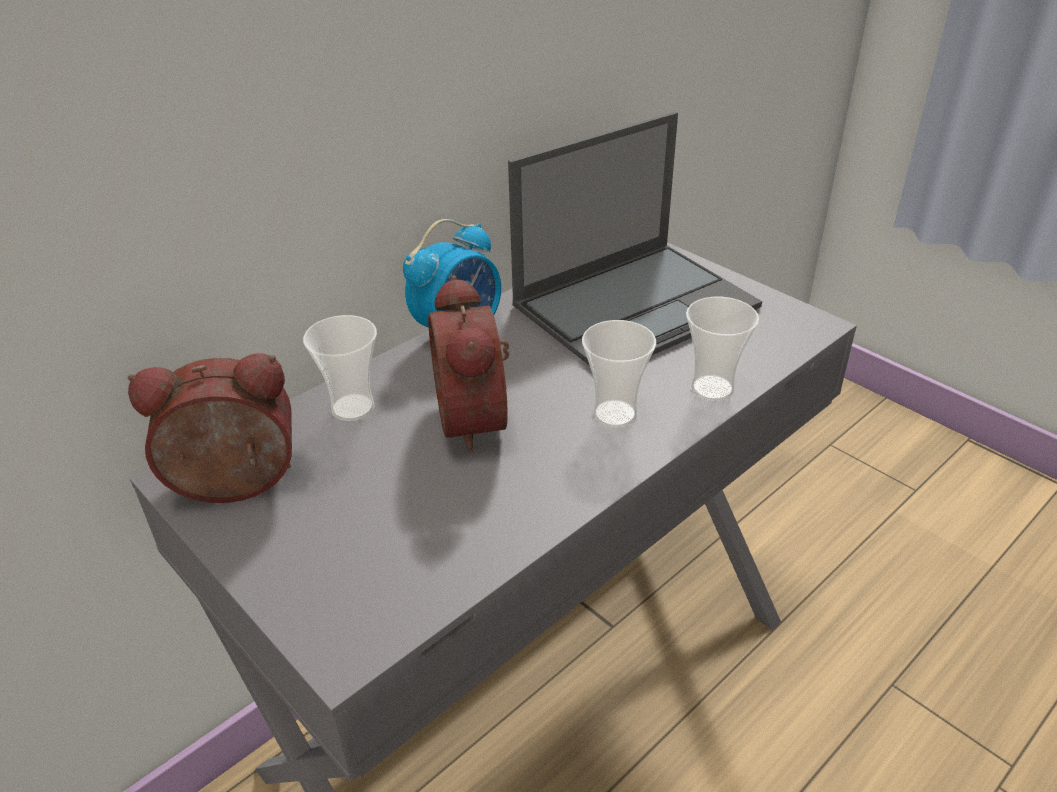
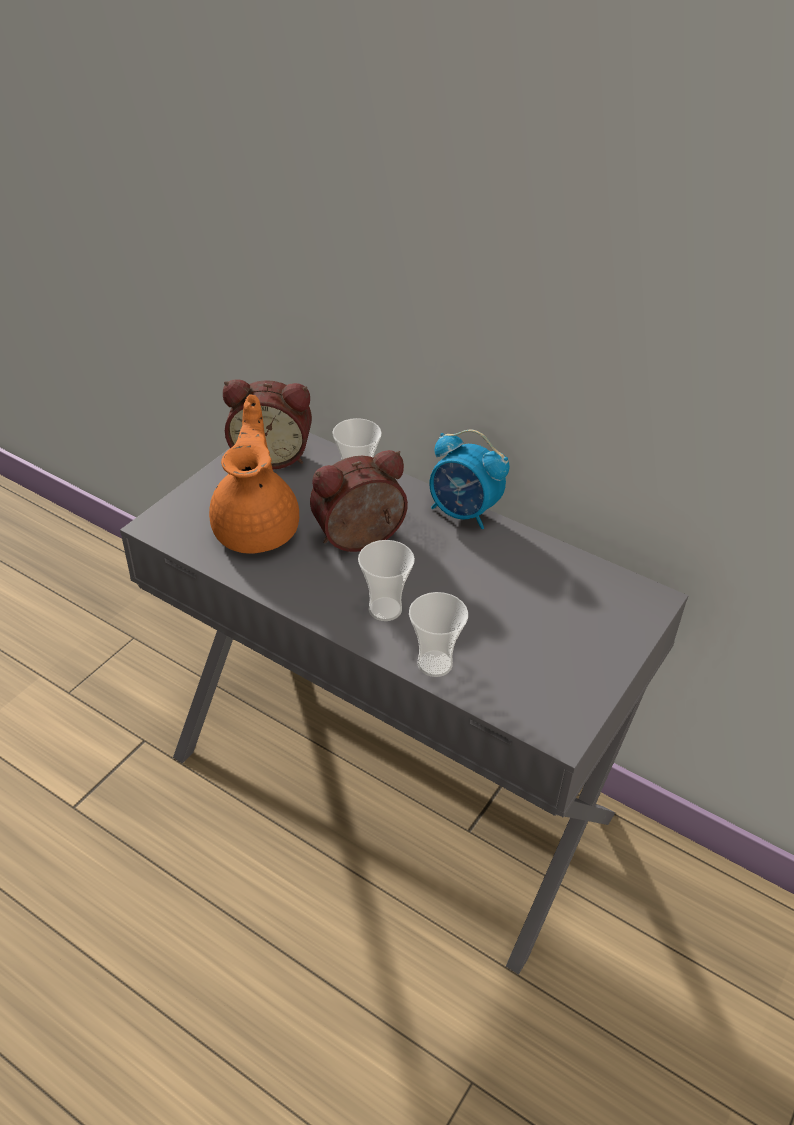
camera: 75 degrees right, 5 degrees up
alarm clock [128,353,292,503] -> alarm clock turned 120 degrees clockwise [223,379,312,469]
laptop [508,112,762,366] -> none
none -> orange teapot [209,394,299,554]

